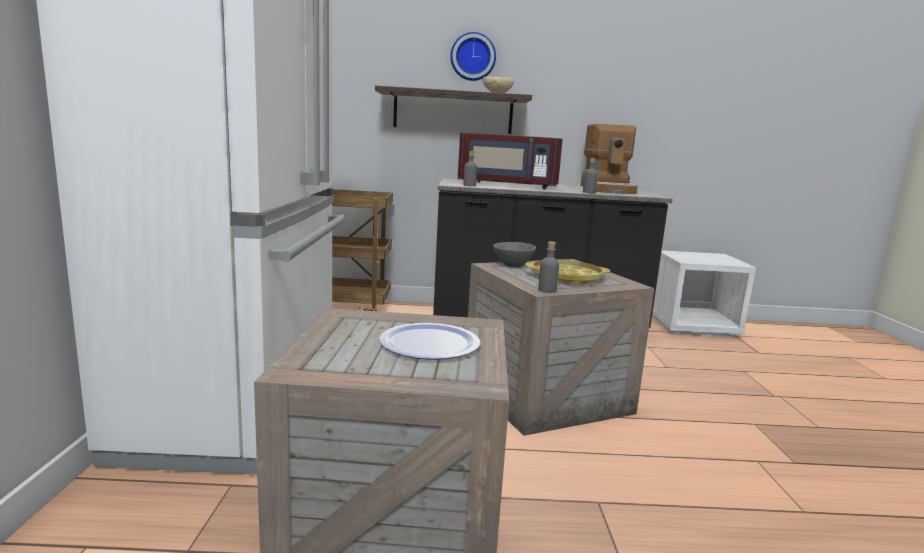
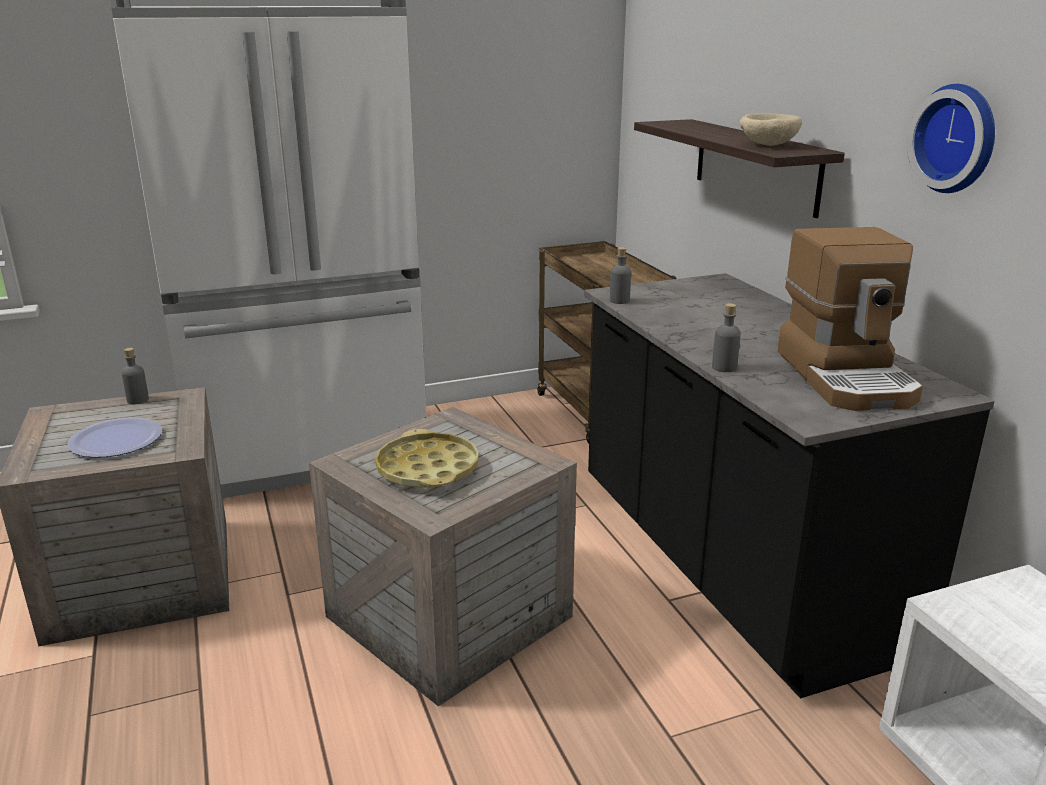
camera: 70 degrees right, 10 degrees up
wall clock [450,32,496,81] -> wall clock moved to [907,84,995,193]
red microwave [458,133,563,189] -> none
grey bowl [493,242,536,268] -> none
grey bottle [538,242,559,293] -> grey bottle moved to [122,348,149,404]
coffee machine [581,124,638,194] -> coffee machine turned 75 degrees counterclockwise [777,227,923,411]

